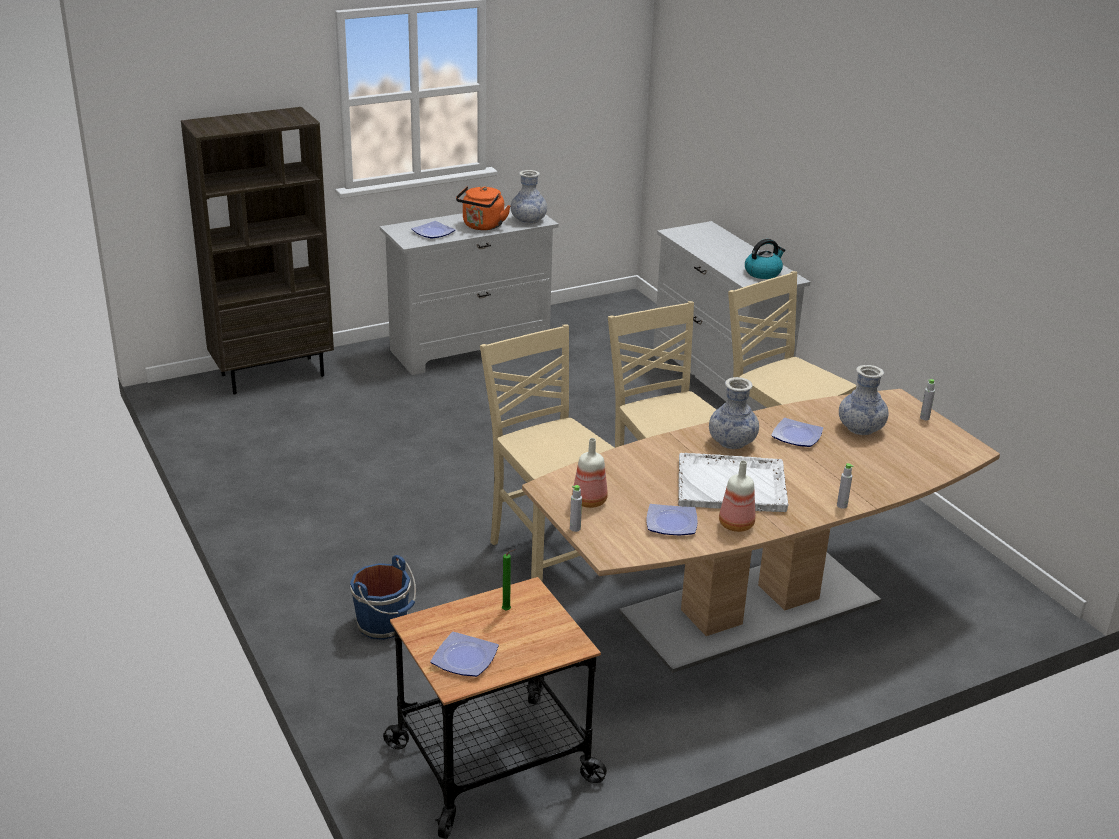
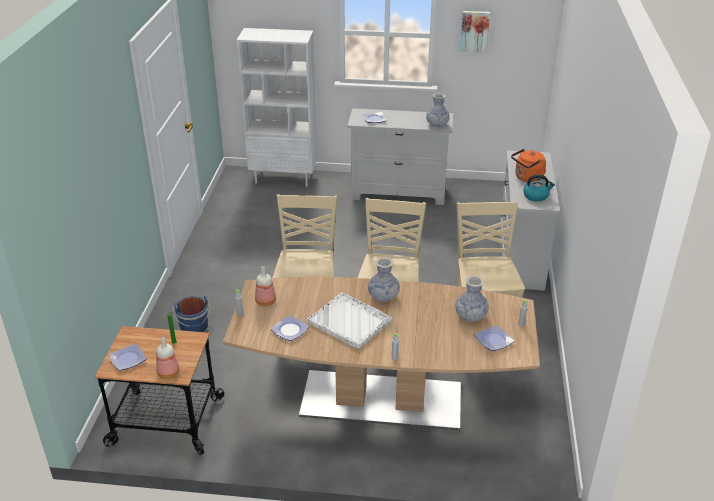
camera: 35 degrees right, 5 degrees up
brown bookcase [181,107,334,394] -> white bookcase [237,28,317,187]
orange kettle [456,186,510,230] -> orange kettle moved to [511,149,546,182]
bottle [719,460,755,532] -> bottle moved to [156,337,180,379]
plate [771,418,823,447] -> plate moved to [475,325,514,351]
none -> picture [460,11,490,53]

